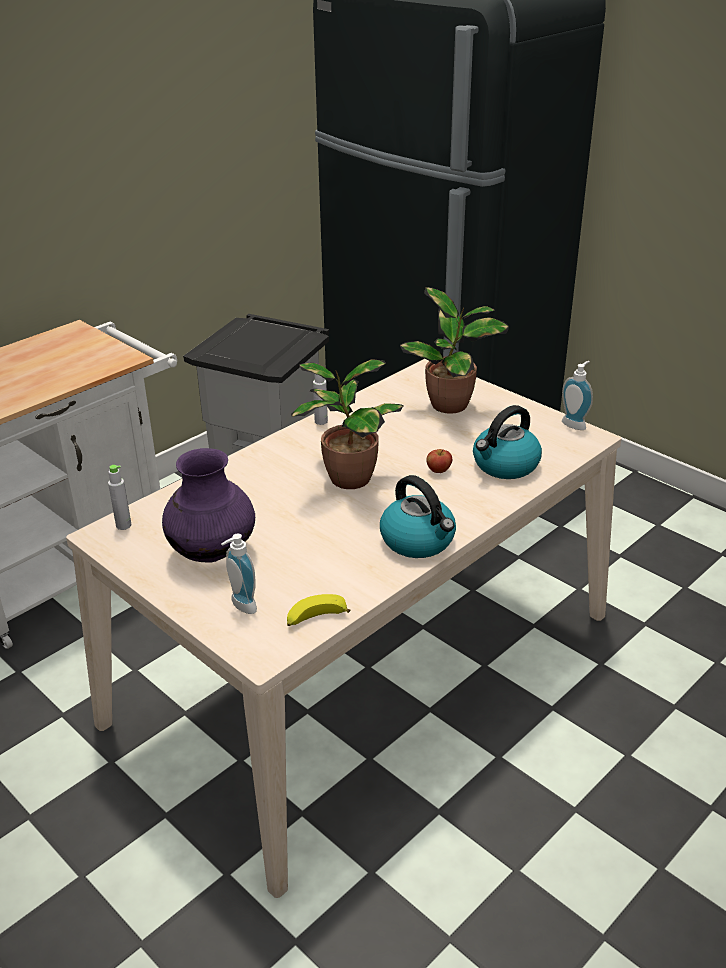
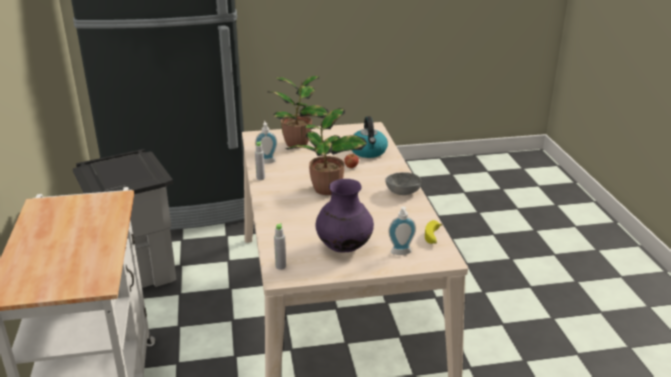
camera: 55 degrees left, 5 degrees down
kettle [380,475,456,558] -> grey bowl [385,172,422,195]
soap dispenser [562,361,593,430] -> soap dispenser moved to [255,121,277,164]

